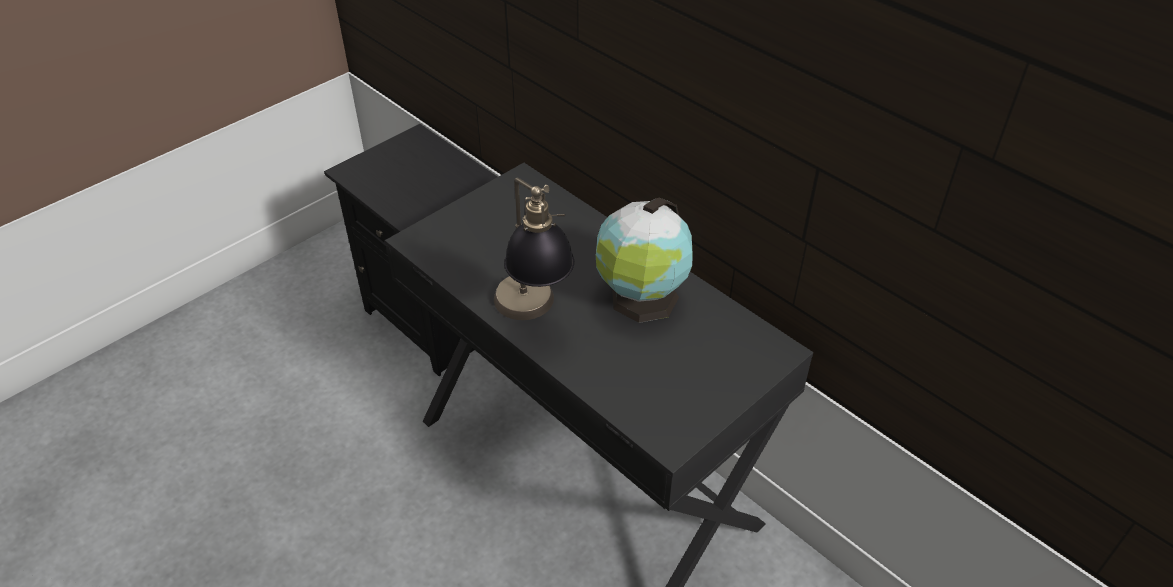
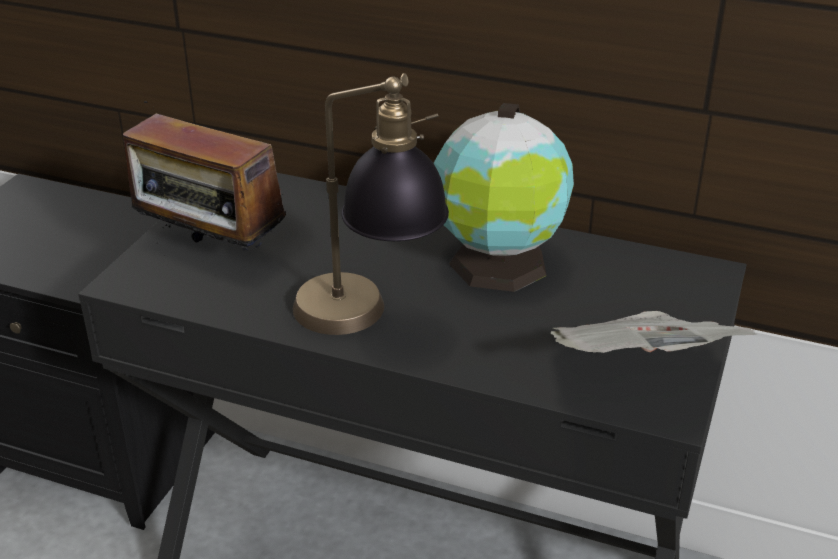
camera: 25 degrees left, 10 degrees down
none -> radio [123,101,286,254]
none -> newspaper [551,311,756,353]

